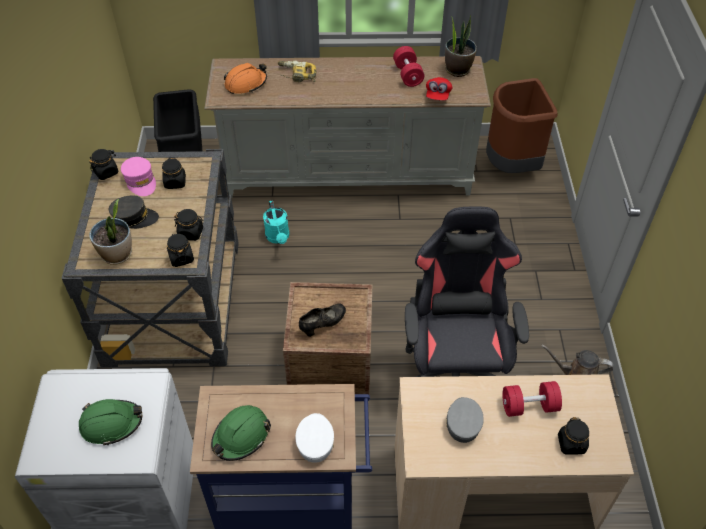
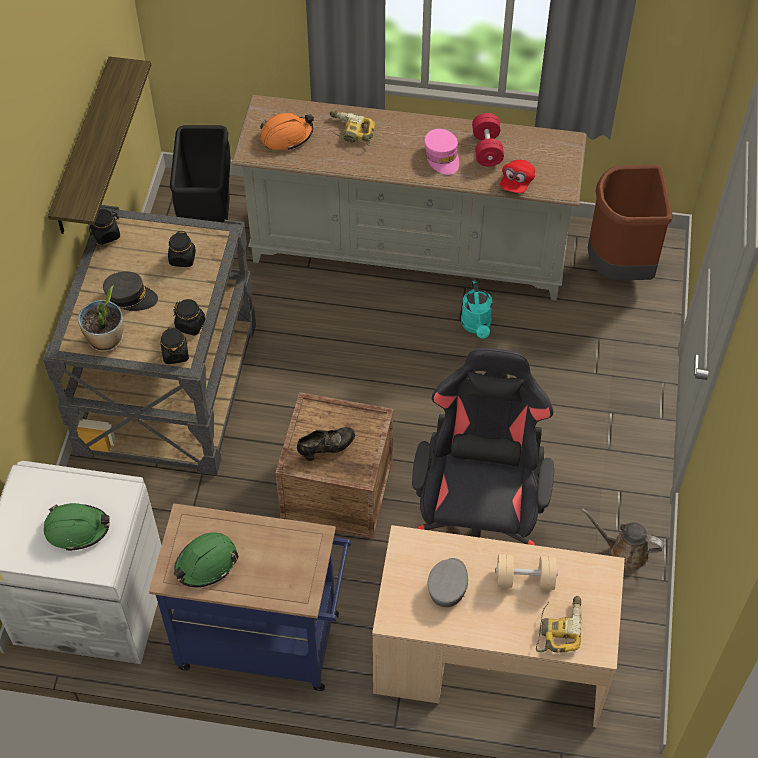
camera: 10 degrees right, 5 degrees up
pink cap [121,157,156,196] -> pink cap moved to [424,129,459,175]
turquoise watering can [263,201,290,244] -> turquoise watering can moved to [461,281,493,339]
white cap [295,413,334,463] -> none
potted plant [445,15,477,77] -> none
red dumbbell [502,381,562,417] -> beige dumbbell [495,554,558,590]
black jar [558,417,589,455] -> power drill [536,596,582,652]
none -> shelf [48,57,151,234]

